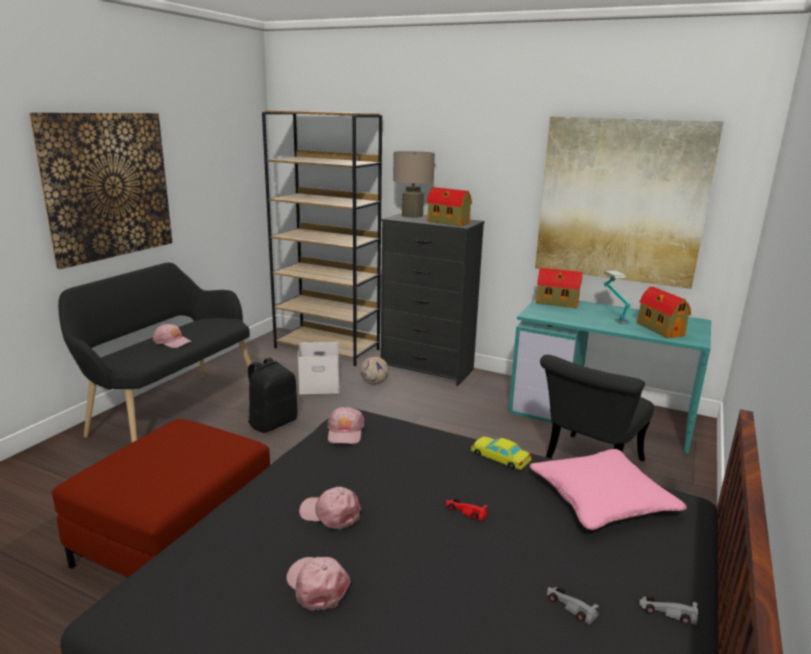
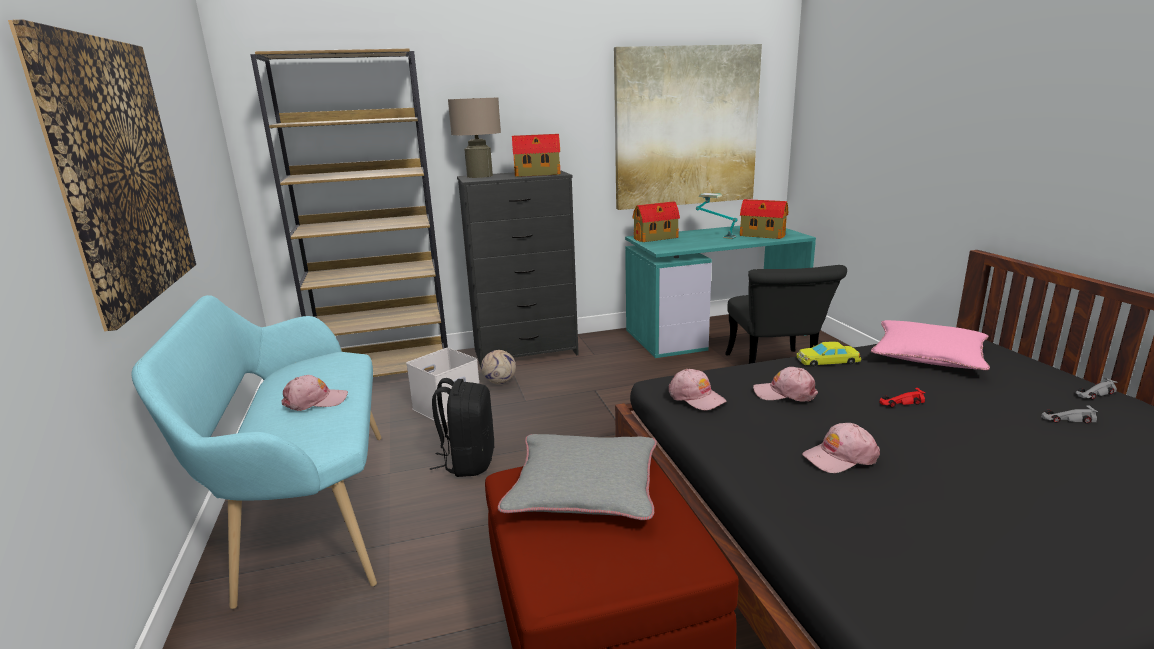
camera: 40 degrees left, 0 degrees up
black bench [58,263,252,442] -> turquoise bench [131,295,381,609]
pink cap [286,557,350,610] -> pink cap moved to [753,367,818,402]
none -> grey pillow [498,434,657,520]

